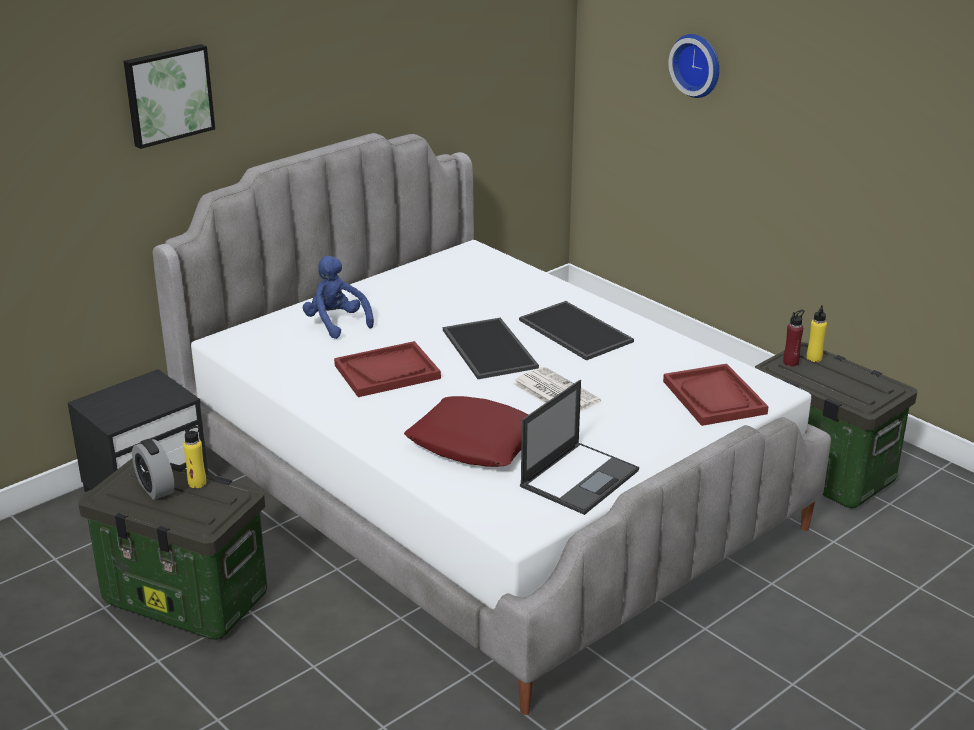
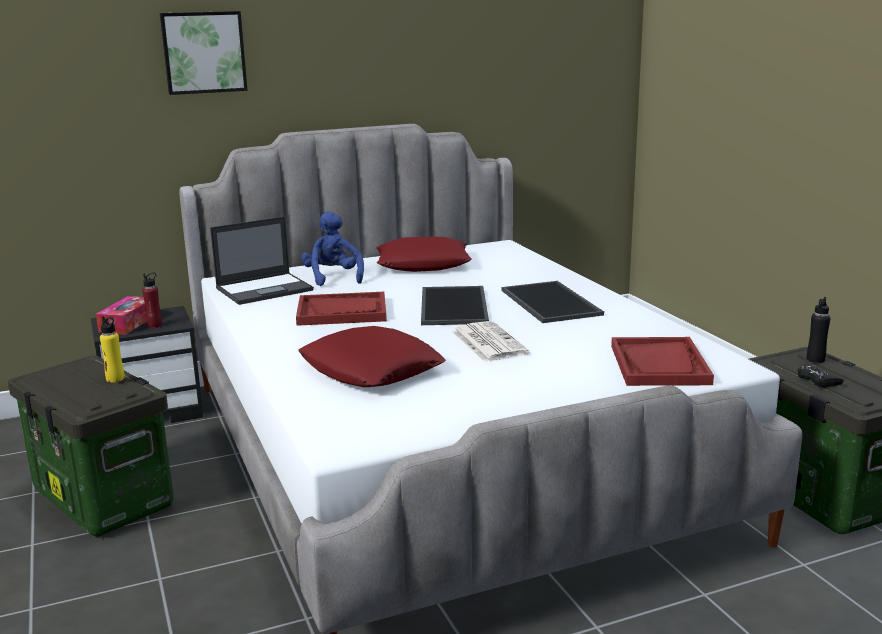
camera: 20 degrees right, 10 degrees down
alarm clock [132,439,175,500] -> none
laptop [520,380,639,515] -> laptop moved to [210,217,314,305]
wall clock [668,34,719,98] -> none
red bottle [783,310,804,367] -> red bottle moved to [142,273,162,328]
yellow bottle [807,305,827,362] -> black bottle [807,297,830,363]
none -> tissue box [96,296,146,335]
none -> red pillow [376,237,472,272]
none -> black game controller [797,364,844,387]

